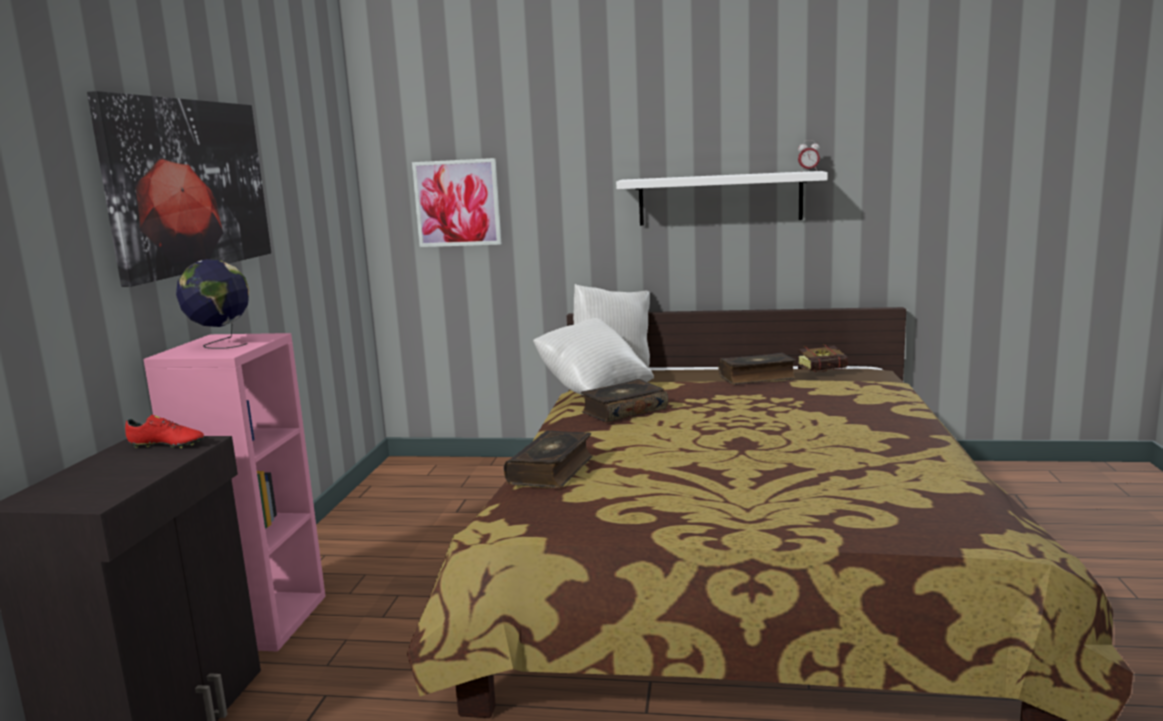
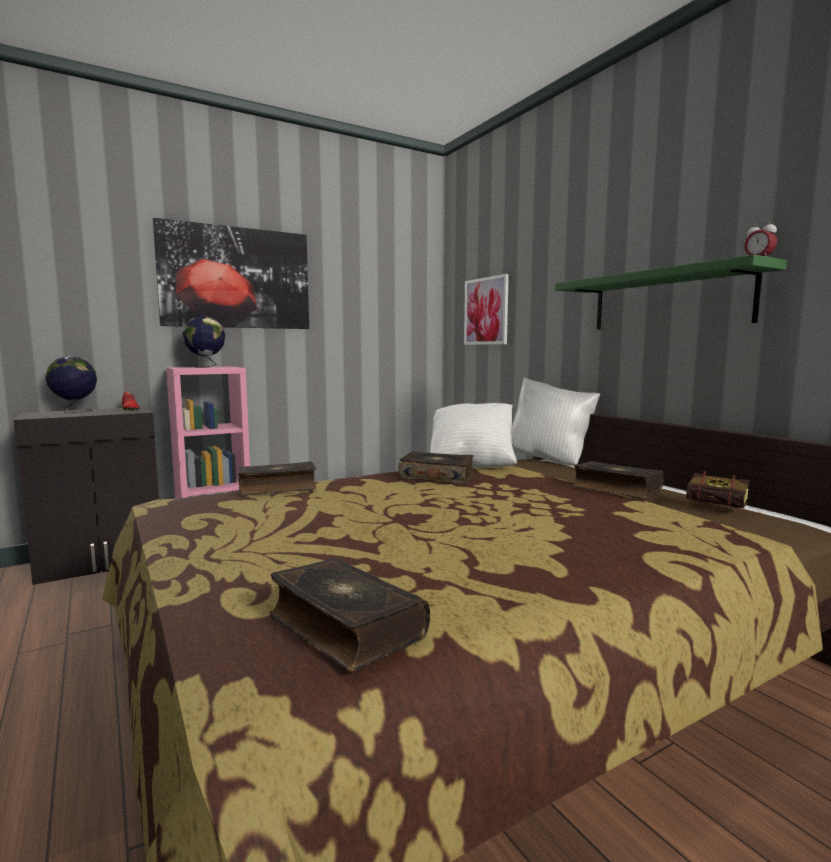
camera: 50 degrees right, 5 degrees down
white shelf [616,171,828,226] -> green shelf [555,255,787,329]
none -> globe [45,356,97,413]
none -> book [269,558,430,671]

